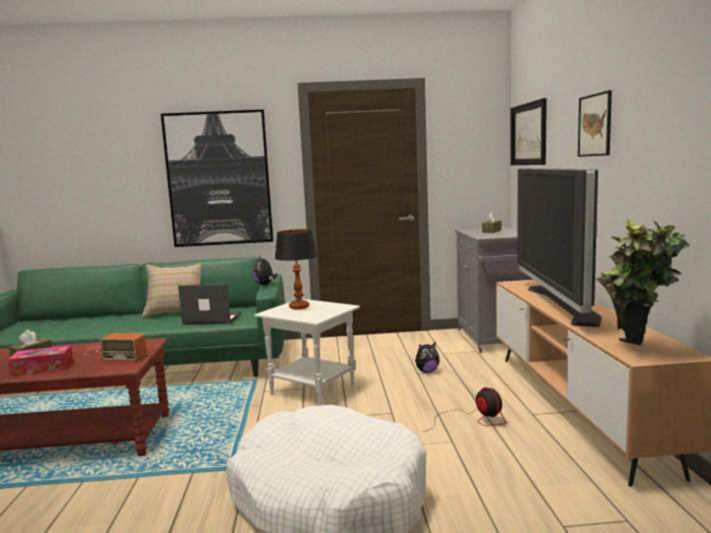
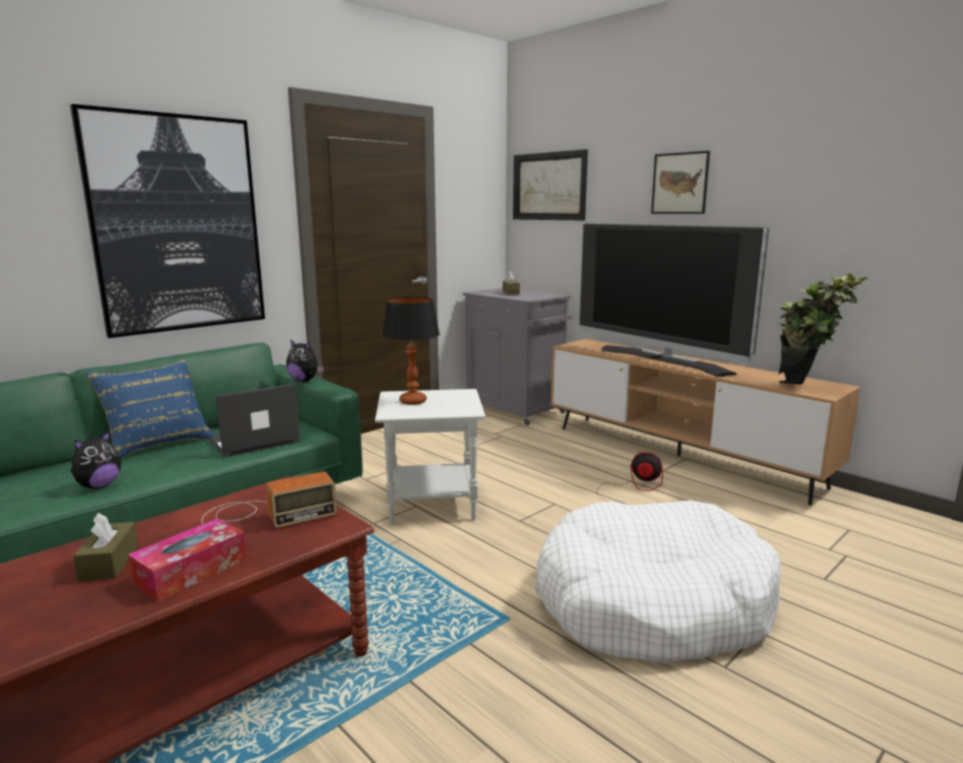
camera: 40 degrees left, 5 degrees up
beige pillow [142,263,201,317] -> blue pillow [85,359,215,458]
plush toy [415,341,440,373] -> plush toy moved to [71,430,121,489]

